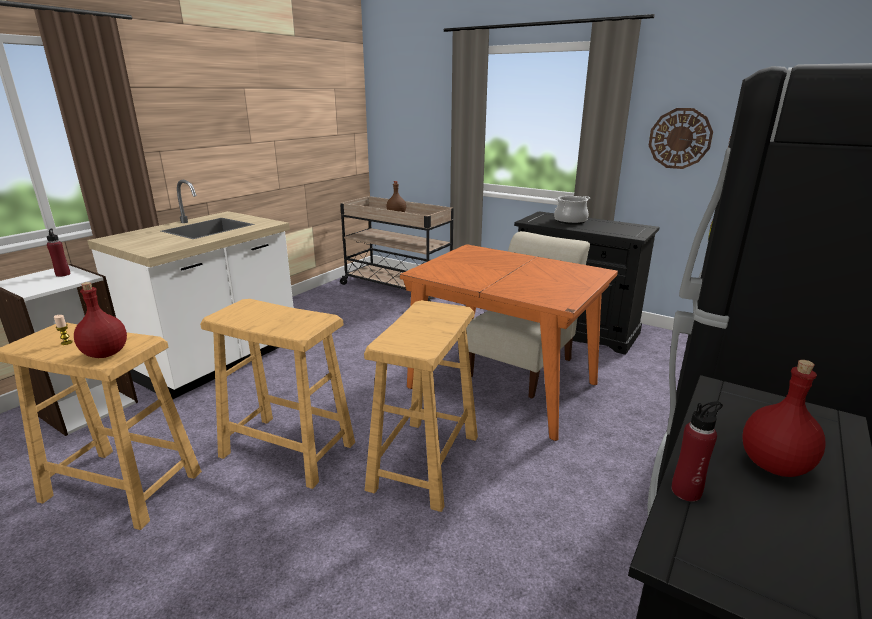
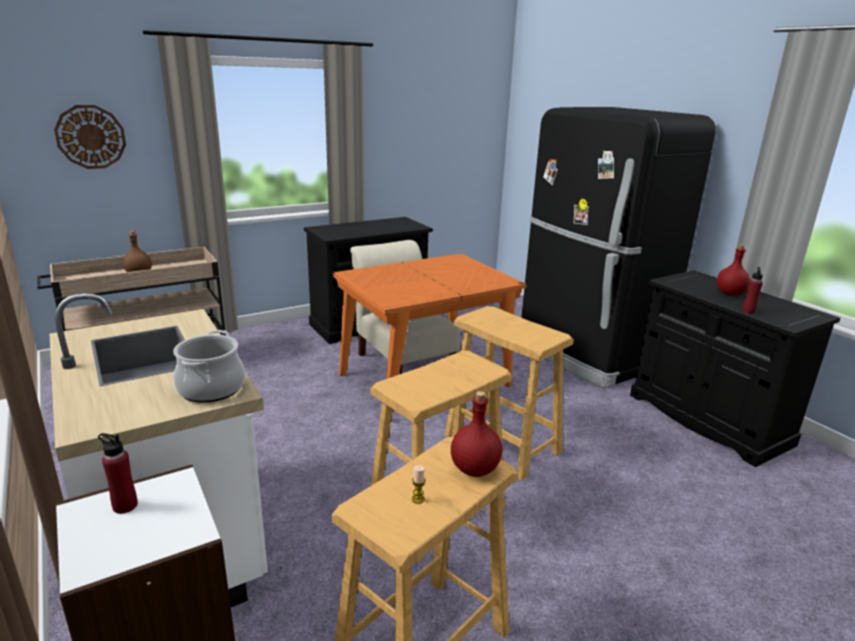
camera: 65 degrees left, 0 degrees up
cooking pot [554,196,590,224] -> cooking pot moved to [173,330,245,403]
wall clock [648,108,713,169] -> wall clock moved to [54,105,126,169]

